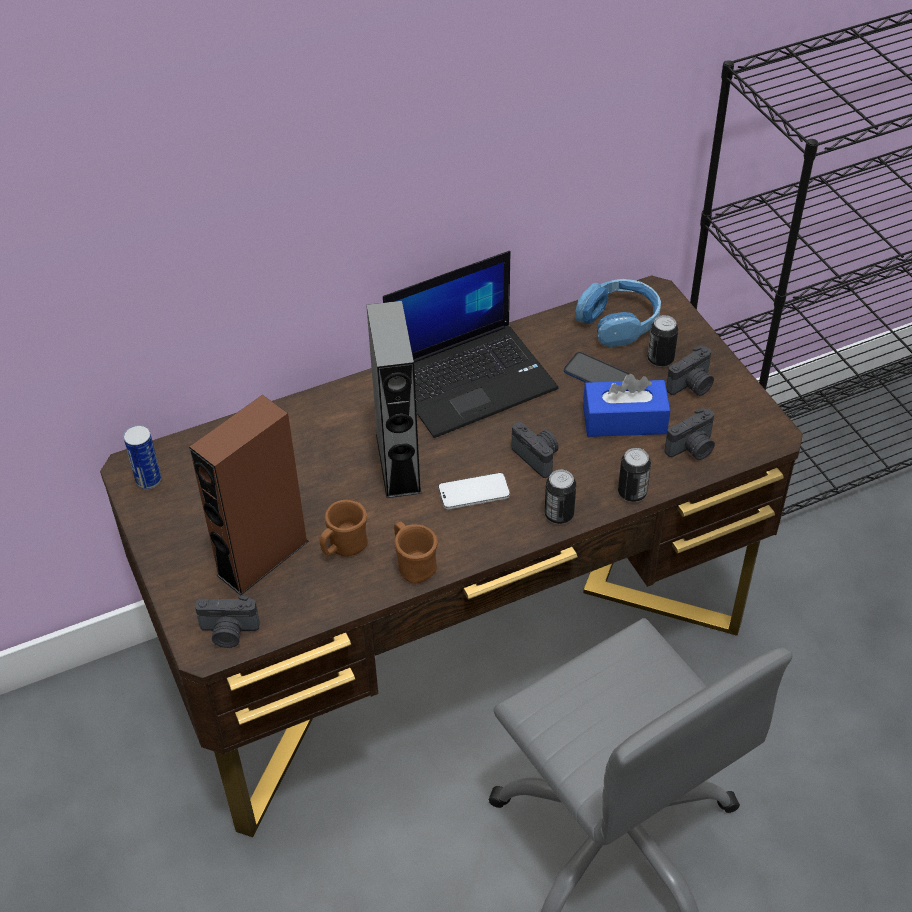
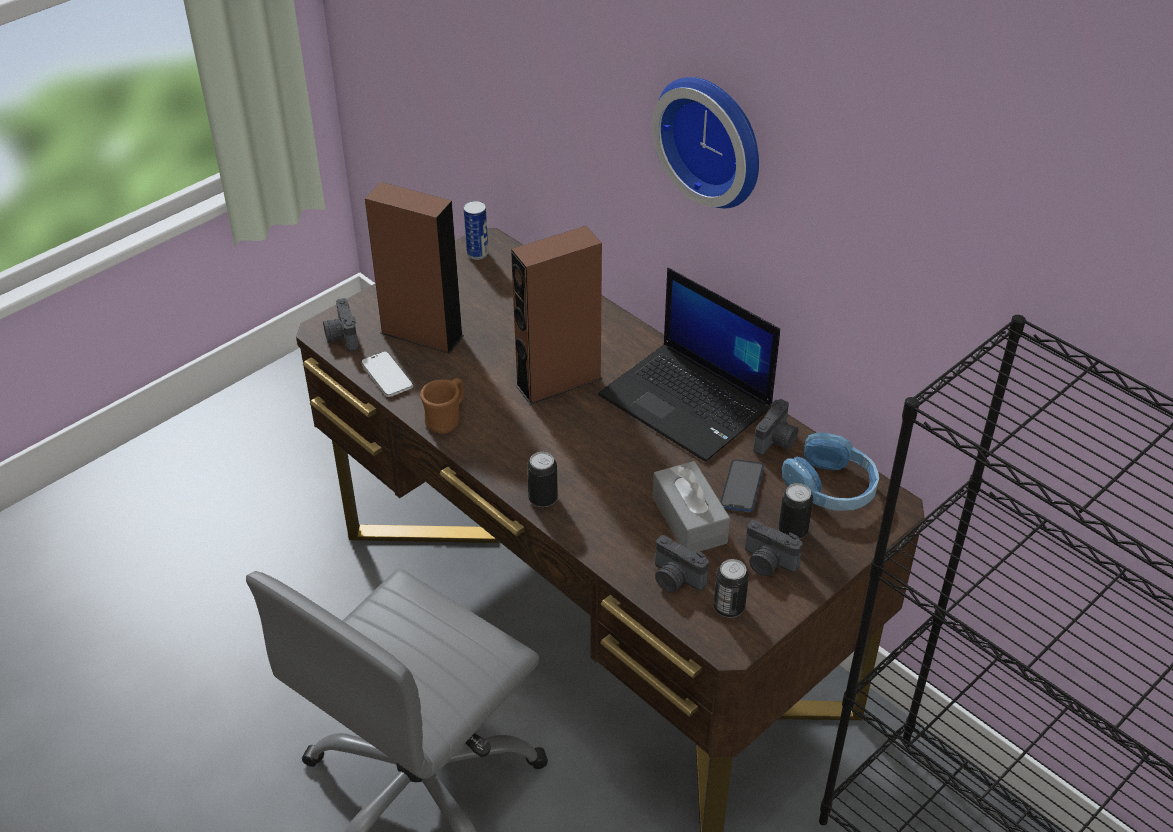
camera: 70 degrees right, 5 degrees down
brown mug [320,500,368,557] -> none
grey speaker [366,301,422,498] -> brown speaker [511,226,602,405]
phone [438,473,510,509] -> phone moved to [361,351,413,397]
camera [512,422,559,478] -> camera moved to [753,399,798,455]
blue tissue box [583,374,670,437] -> grey tissue box [653,461,730,553]
can [618,448,651,502] -> can moved to [714,559,749,618]
none -> wall clock [652,77,759,208]

